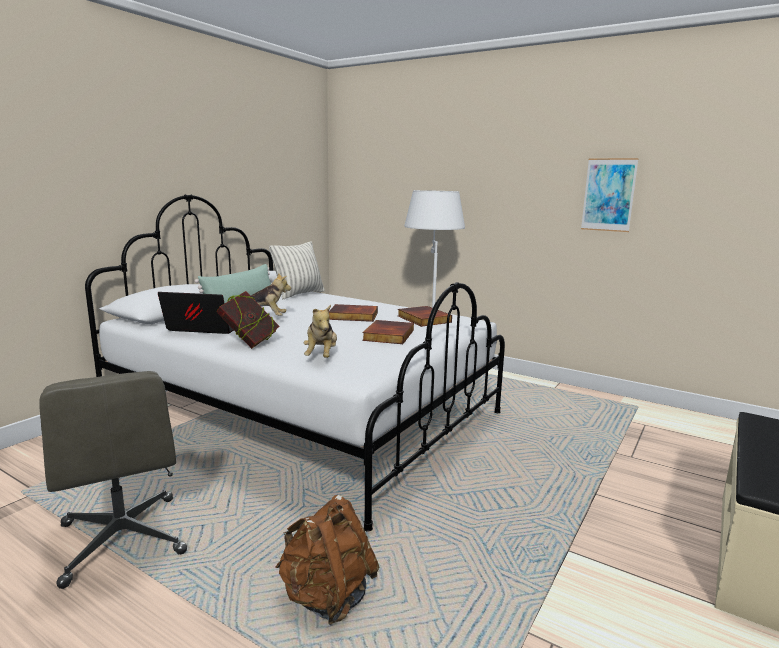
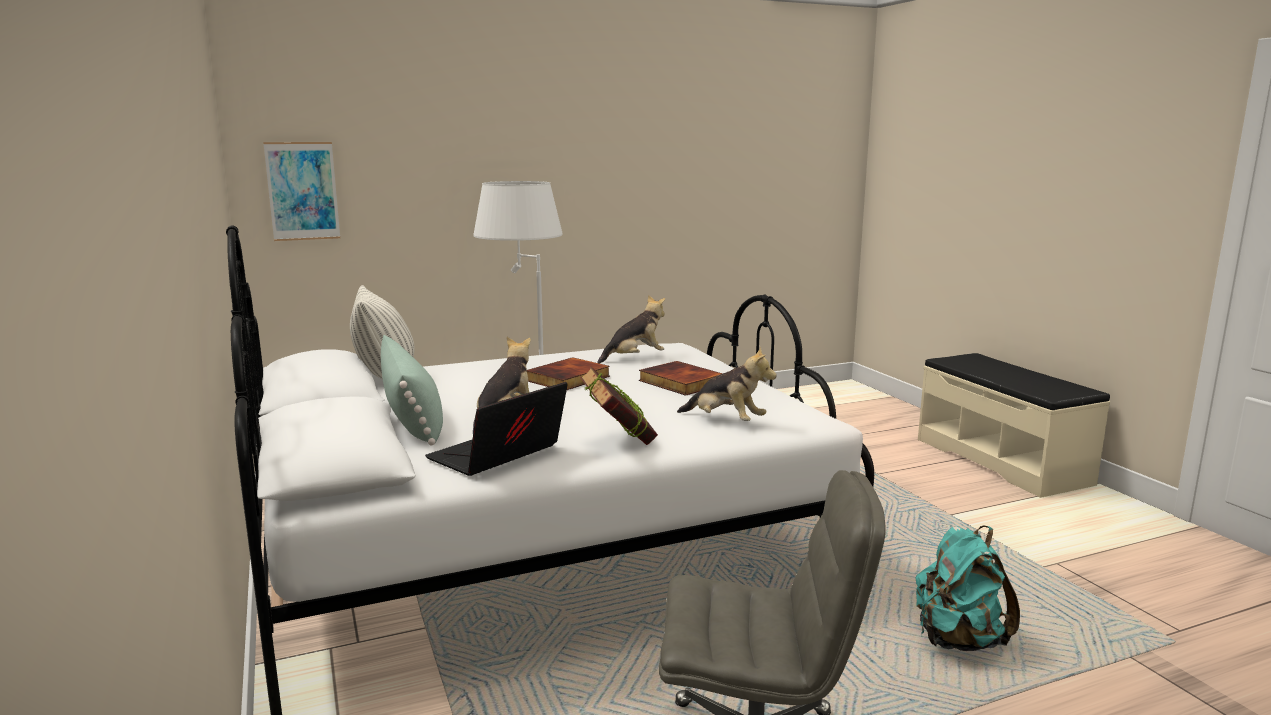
camera: 55 degrees left, 0 degrees up
brown backpack [275,495,379,625] -> turquoise backpack [916,525,1020,651]
book [398,306,452,327] -> plush toy [597,295,665,364]
picture [581,158,639,232] -> picture moved to [263,142,340,241]

